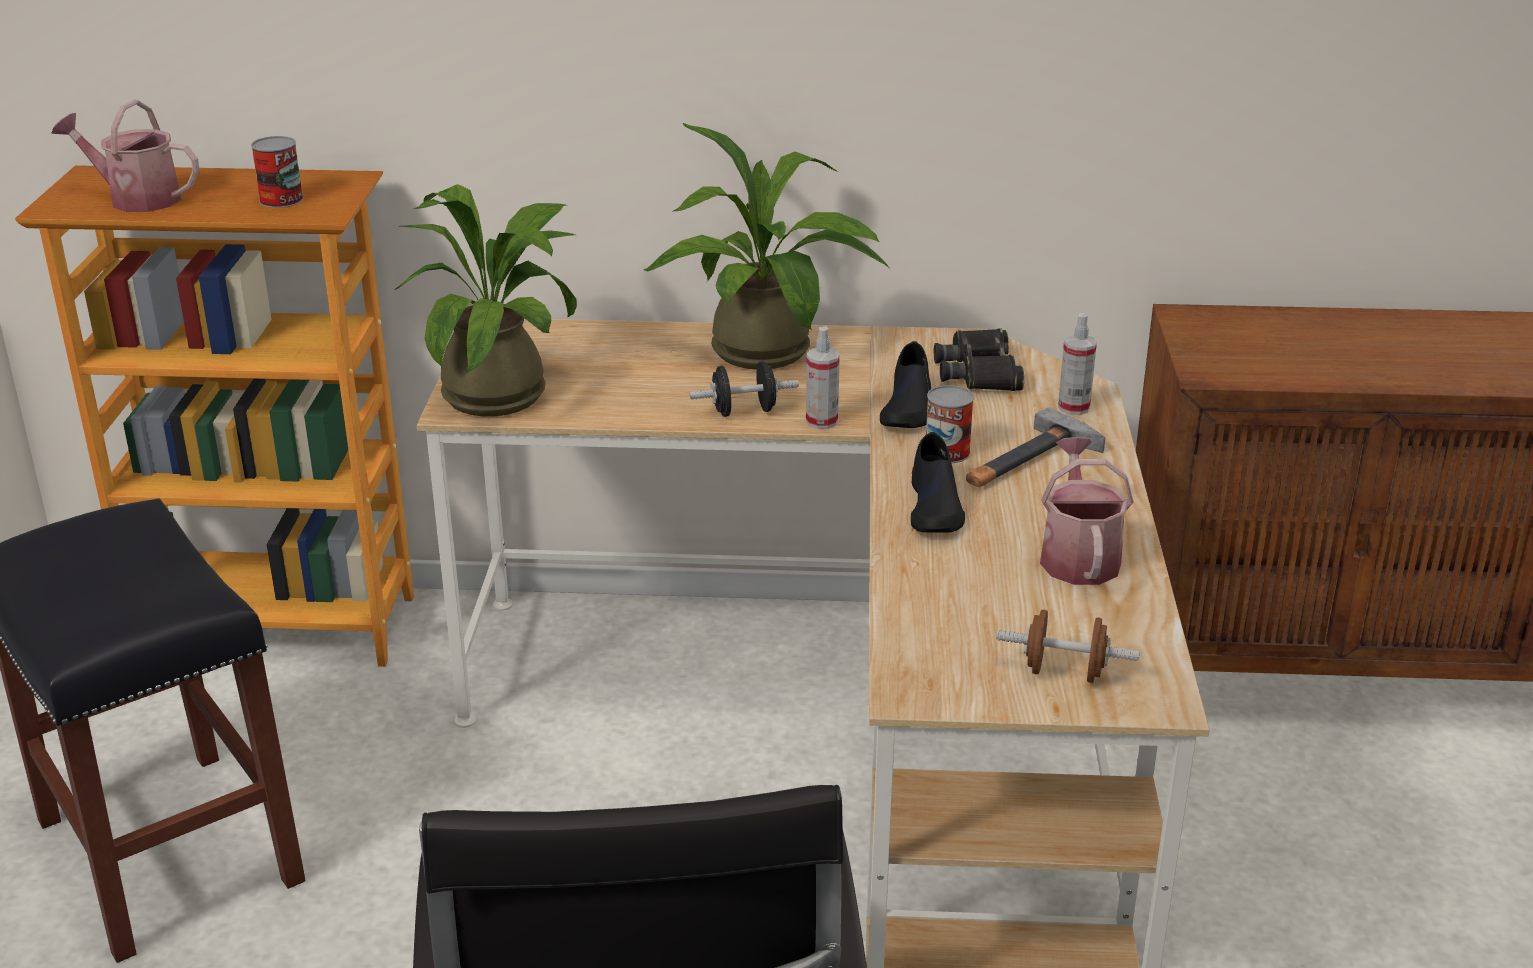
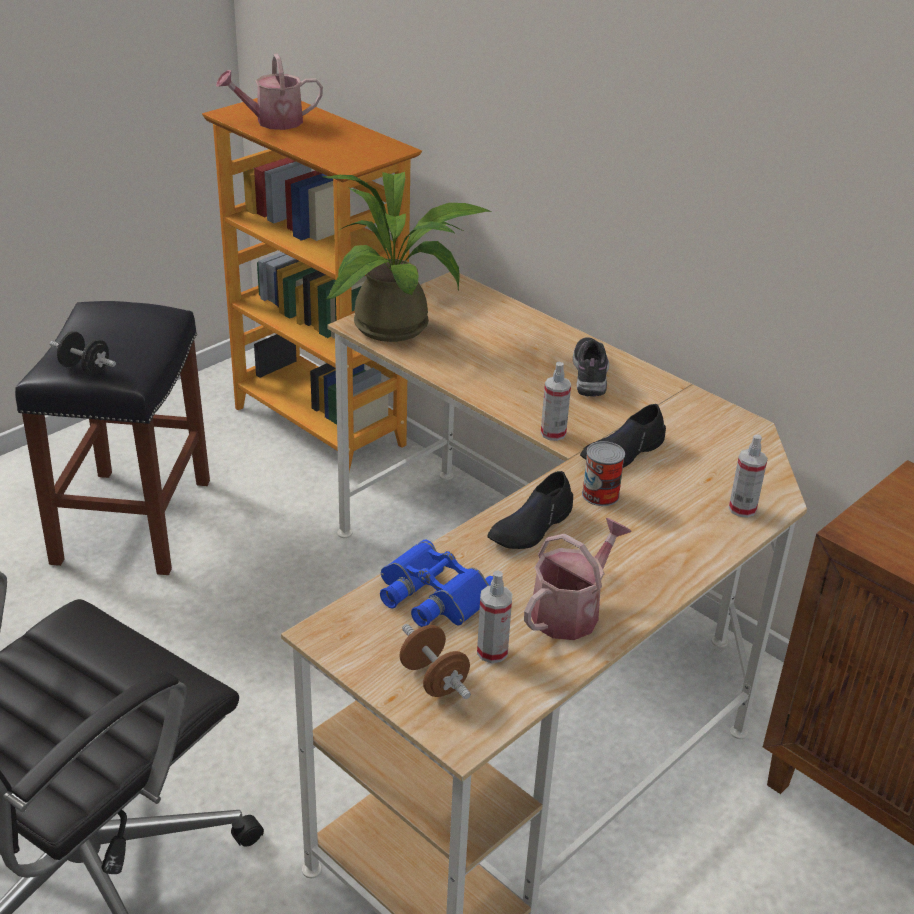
camera: 40 degrees right, 5 degrees up
watering can [51,100,199,212] -> watering can turned 75 degrees counterclockwise [216,54,323,130]
can [251,136,304,208] -> none
potted plant [644,123,889,369] -> shoe [573,337,609,397]
black dumbbell [689,361,799,417] -> black dumbbell moved to [50,331,116,375]
black binoculars [934,328,1024,391] -> none
hammer [966,408,1105,487] -> none
none -> blue binoculars [380,539,493,627]
none -> spray bottle [477,570,513,663]

